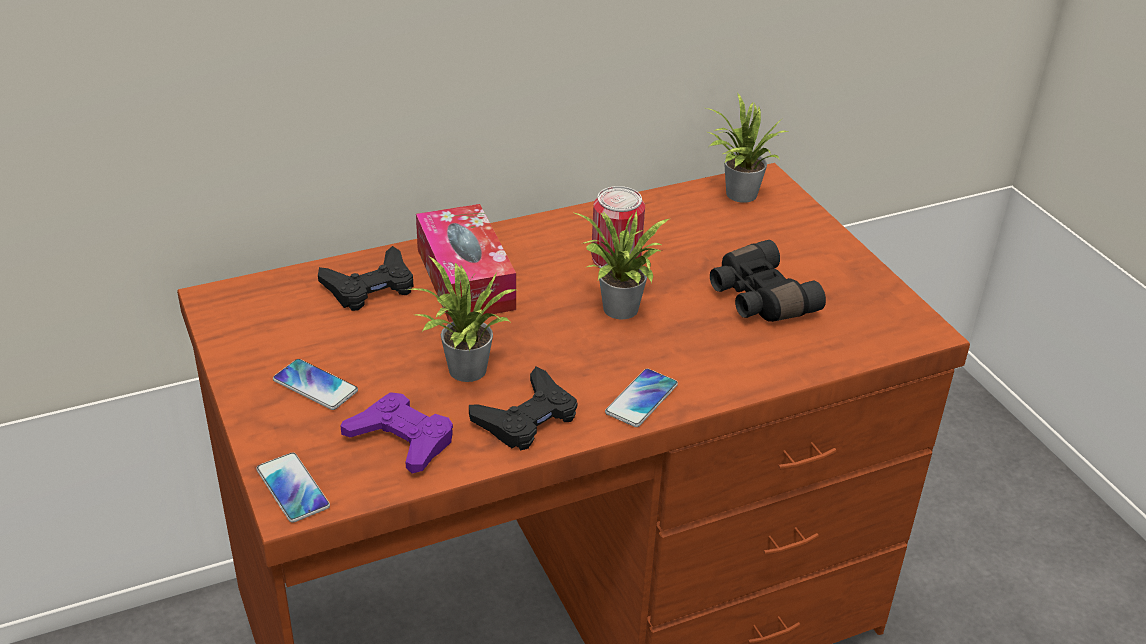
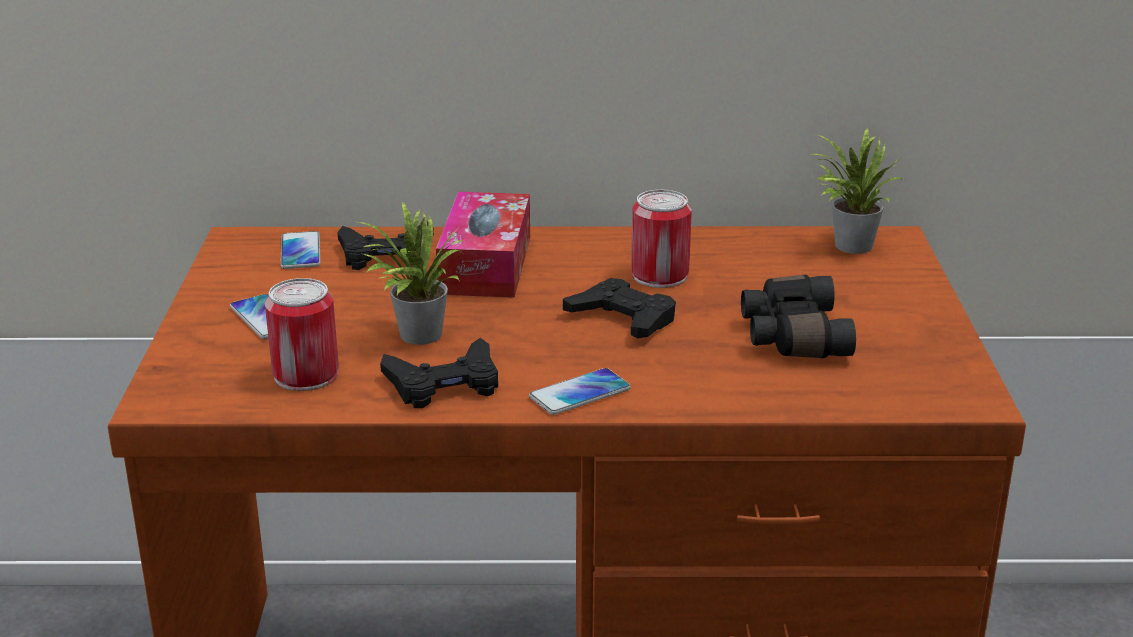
camera: 25 degrees right, 10 degrees down
phone [256,452,330,523] -> phone moved to [281,231,320,269]
purple game controller [340,392,453,474] -> can [265,278,339,391]
potted plant [572,210,669,319] -> black game controller [563,278,676,339]

